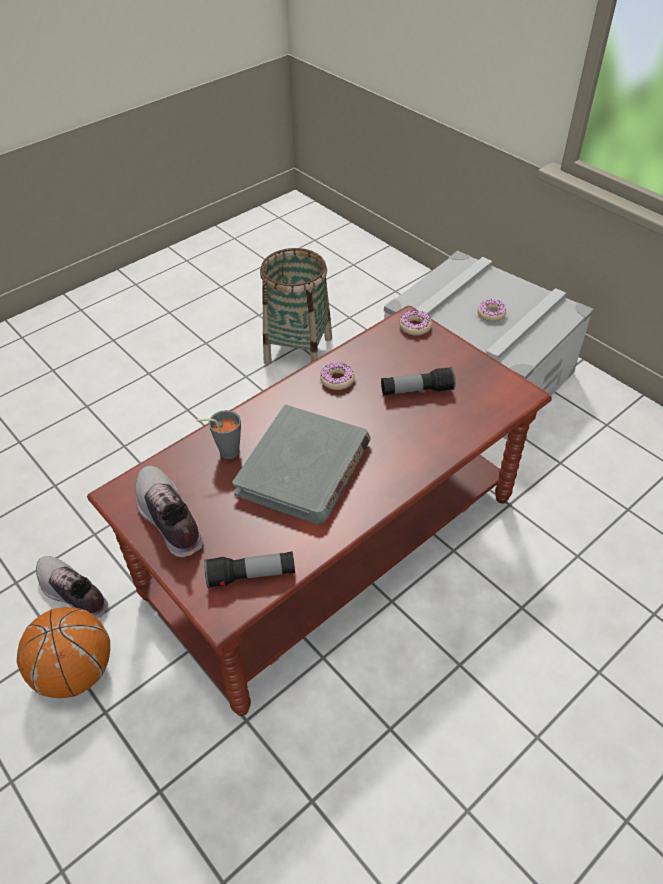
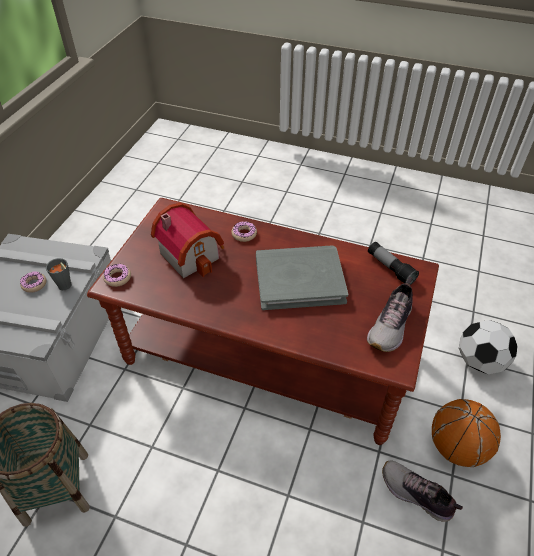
camera: 120 degrees left, 0 degrees up
shoe [36,556,108,619] -> shoe turned 120 degrees clockwise [382,460,463,522]
grey cup [196,410,241,459] -> grey cup moved to [46,258,71,290]
donut [320,362,355,390] -> donut moved to [231,221,257,242]
flashlight [381,367,456,396] -> toy house [151,203,224,278]
none -> football [459,320,517,374]

